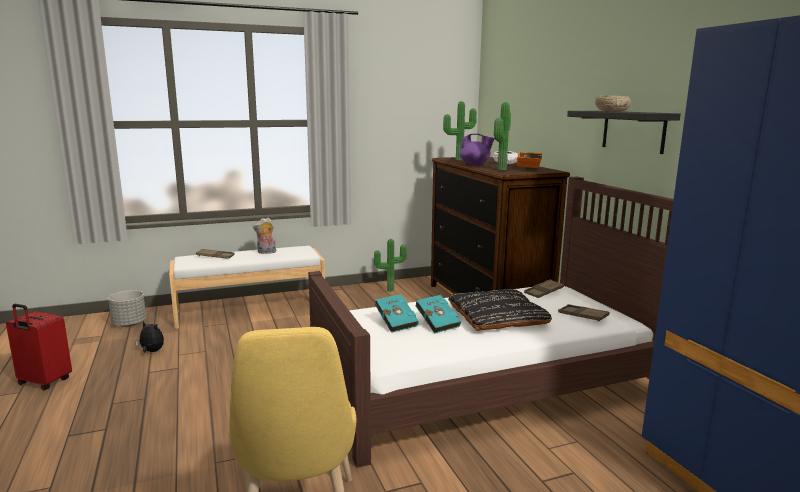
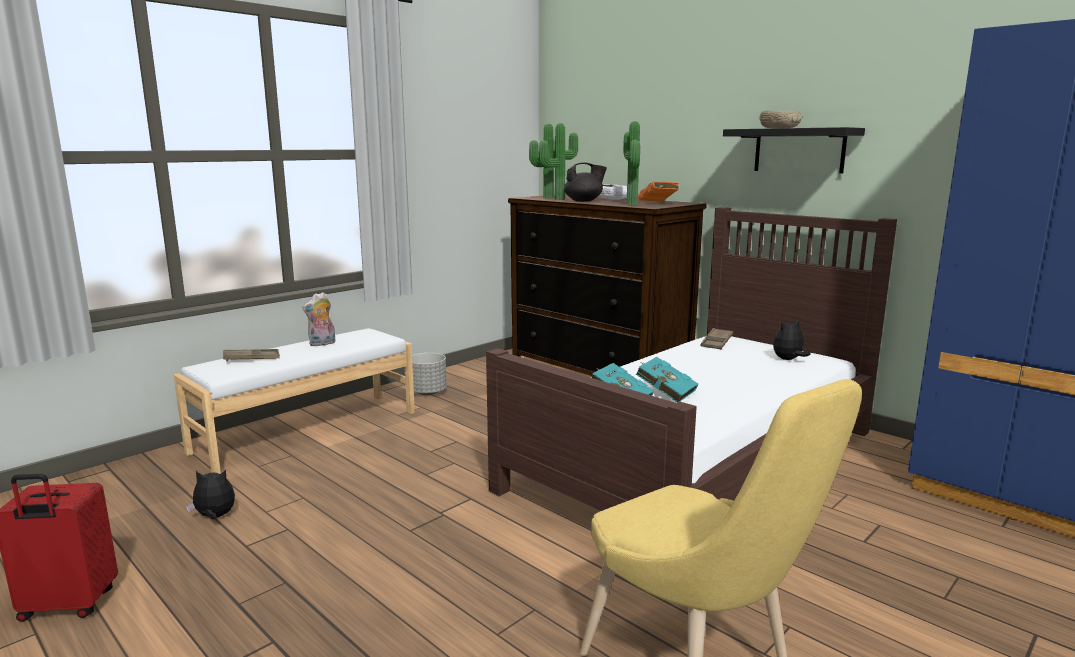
camera: 25 degrees left, 0 degrees up
grey planter [108,290,146,327] -> grey planter moved to [412,353,447,395]
potted plant [374,239,407,292] -> potted plant moved to [539,123,578,200]
black pillow [448,289,552,331] -> none
purple teapot [459,133,495,165] -> black teapot [564,162,607,202]
brown tray [558,304,609,322] -> plush toy [773,319,811,360]

